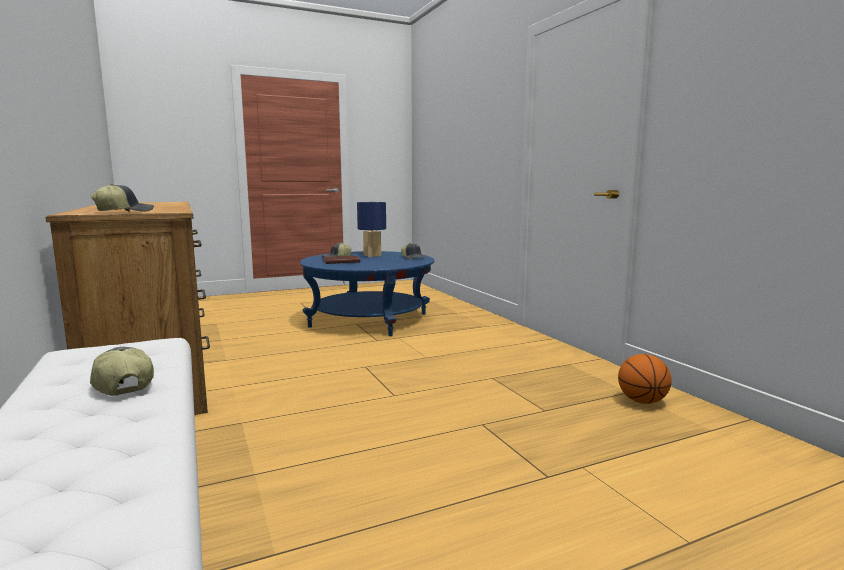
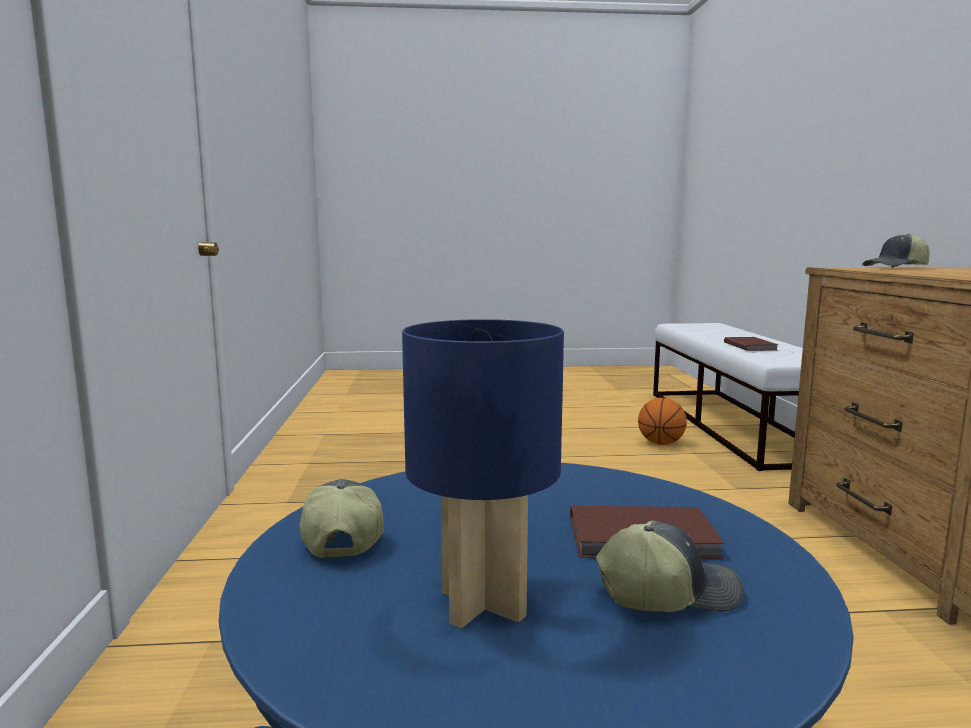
camera: 160 degrees left, 0 degrees up
cap [90,347,154,396] -> brown book [724,337,779,351]
basketball [618,354,672,404] -> basketball moved to [638,398,687,445]

